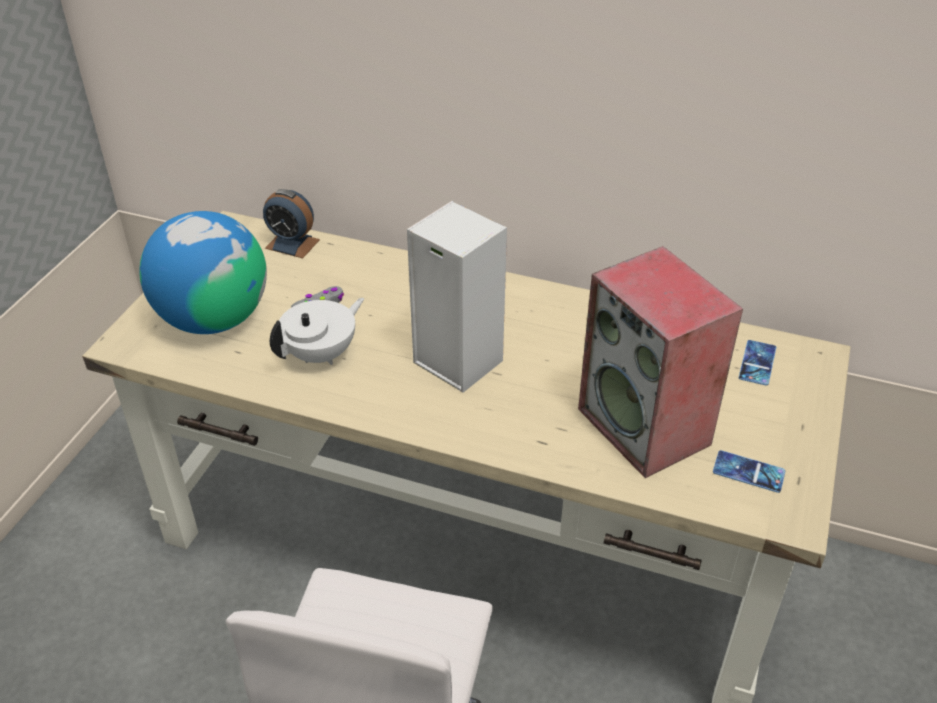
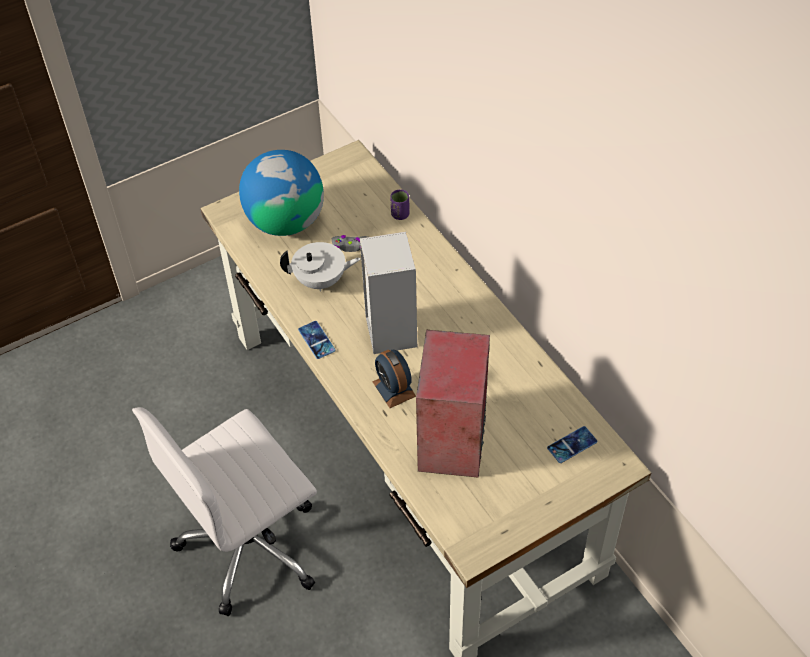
camera: 40 degrees right, 10 degrees up
alarm clock [263,189,320,258] -> alarm clock moved to [372,350,416,408]
phone [713,450,785,493] -> phone moved to [298,321,336,359]
none -> purple cup [390,190,410,220]

